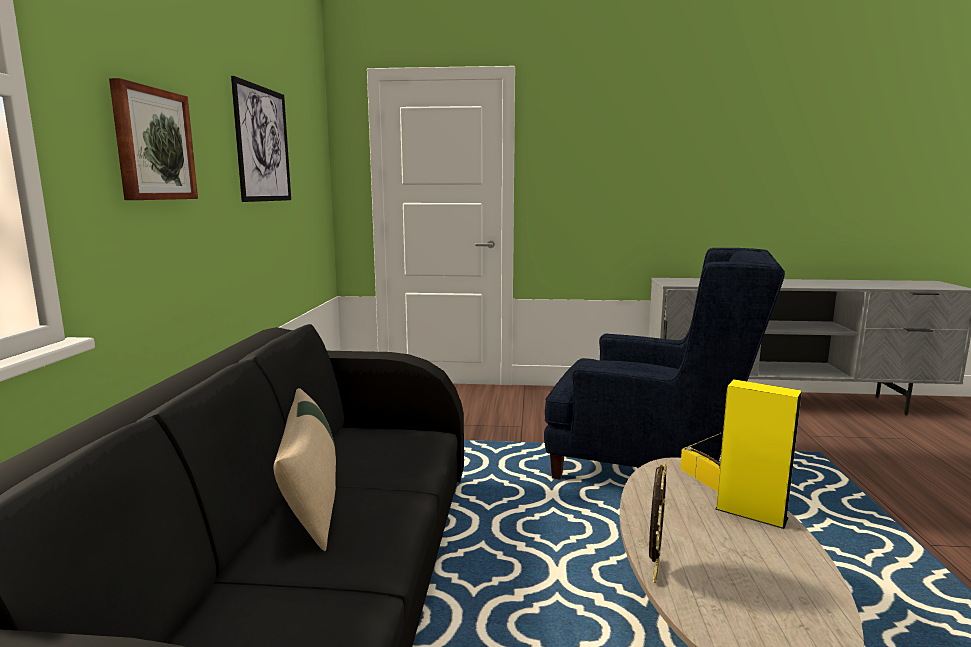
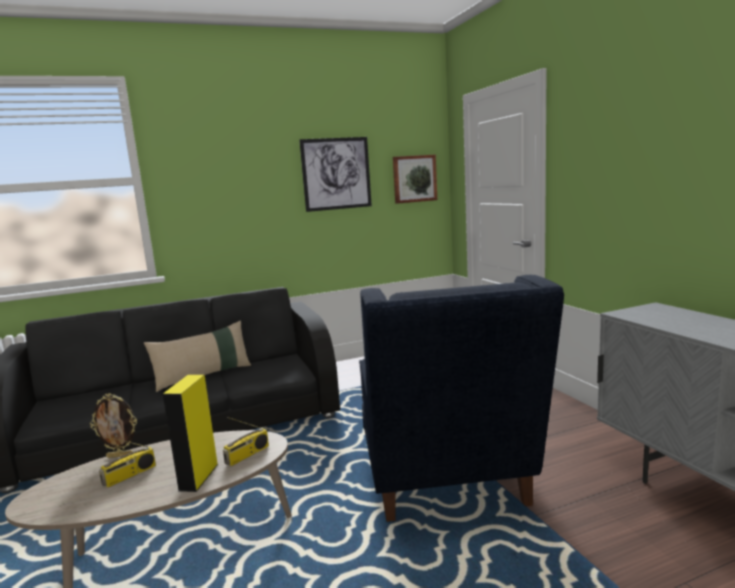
camera: 65 degrees right, 0 degrees up
picture [109,78,198,200] -> picture moved to [393,155,437,204]
none -> radio [99,436,156,487]

